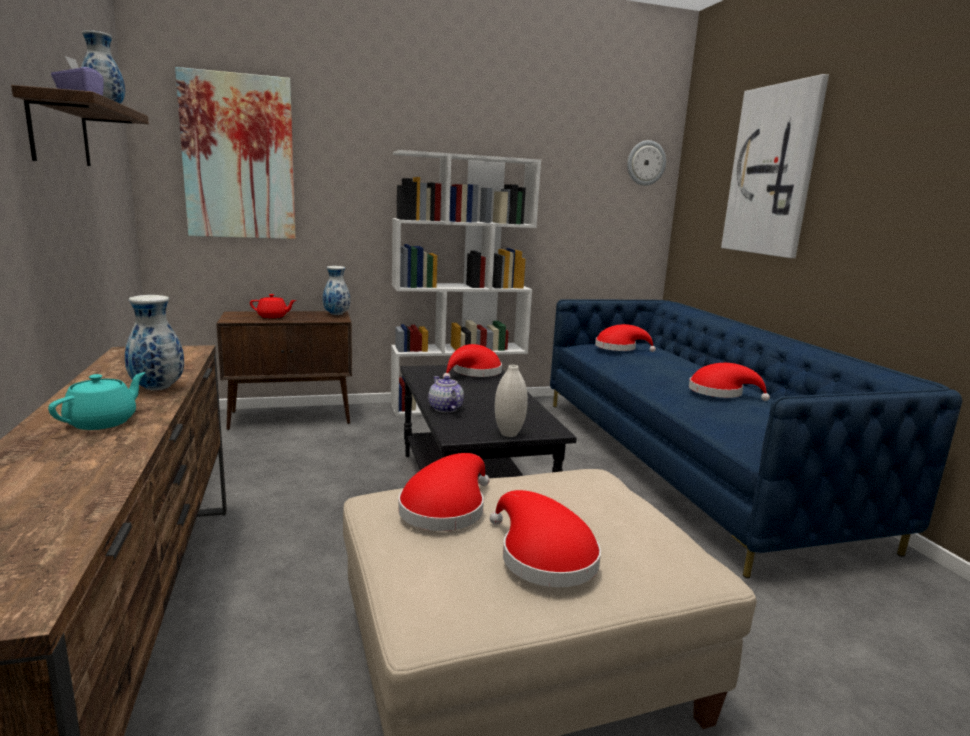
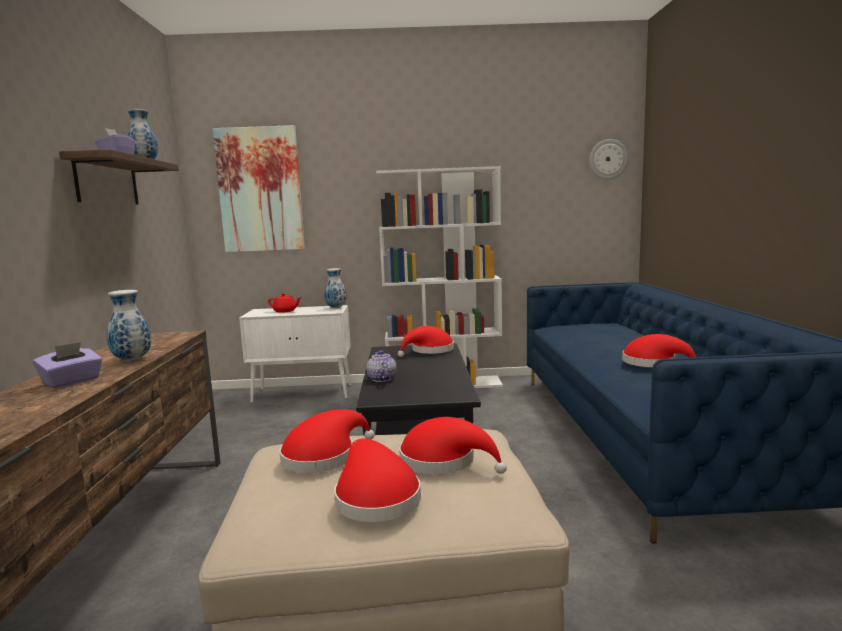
camera: 15 degrees right, 5 degrees down
turquoise teapot [48,372,145,430] -> purple tissue box [33,342,102,389]
brown cabinet [216,311,352,430] -> white cabinet [239,305,351,403]
white vase [495,365,528,437] -> none
red hat [595,324,656,352] -> red hat moved to [399,417,507,474]
picture [721,74,829,258] -> none

